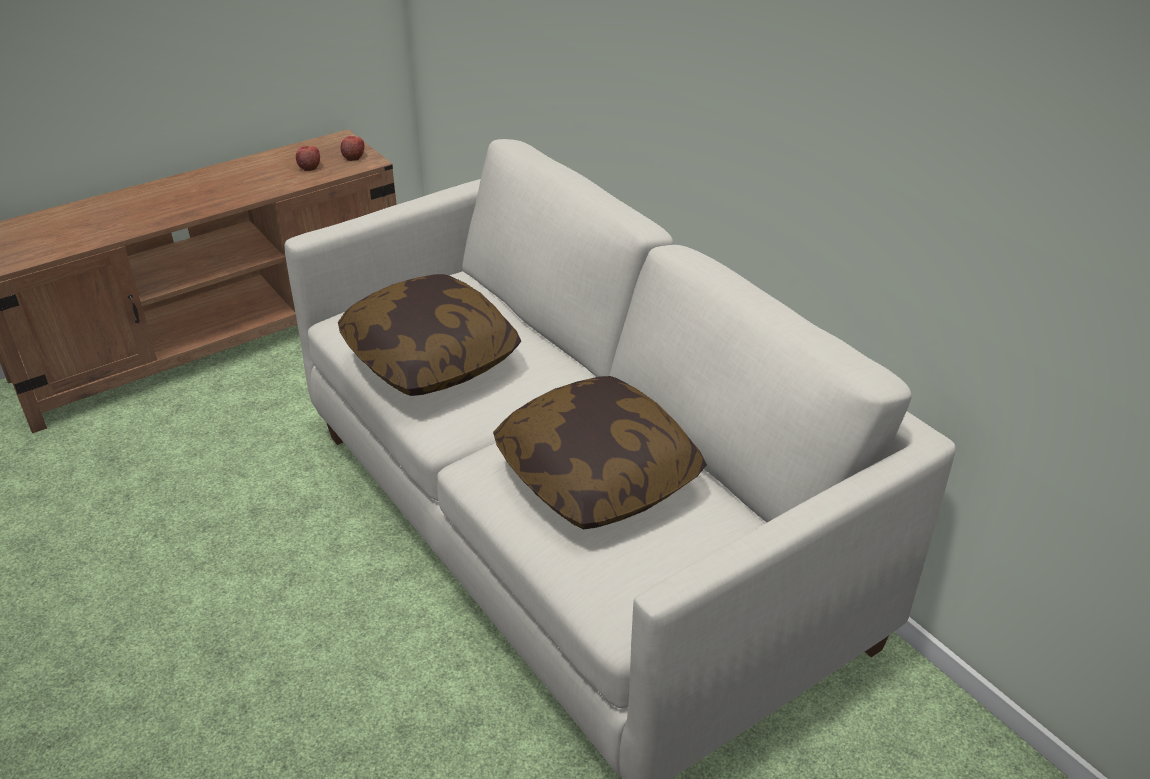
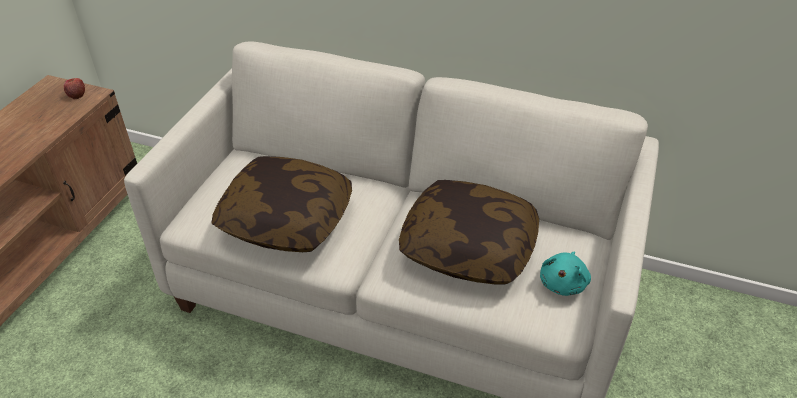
camera: 35 degrees left, 5 degrees up
apple [296,146,320,171] -> none
none -> turquoise plush toy [540,252,591,296]

